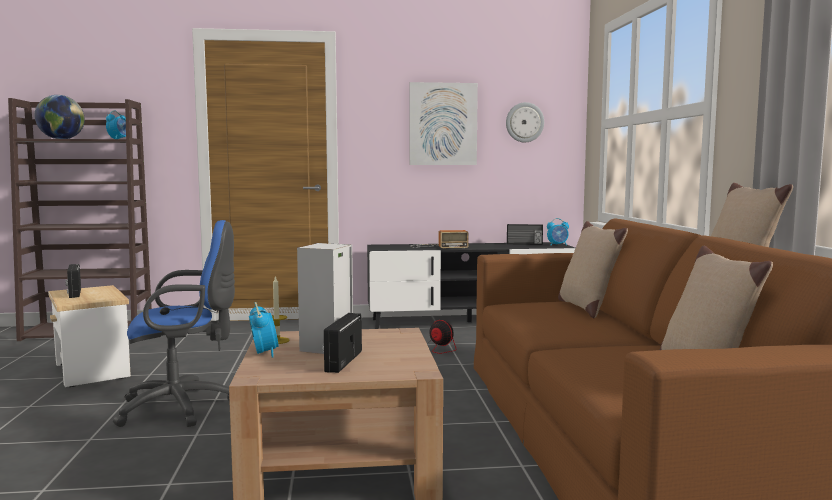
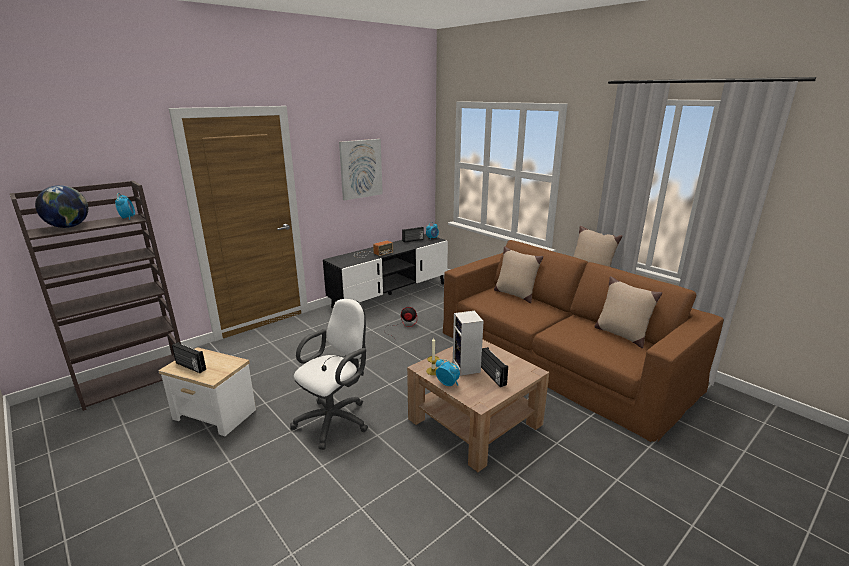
camera: 35 degrees left, 15 degrees up
blue office chair [113,220,235,427] -> white office chair [290,299,368,450]
wall clock [506,102,544,142] -> none

